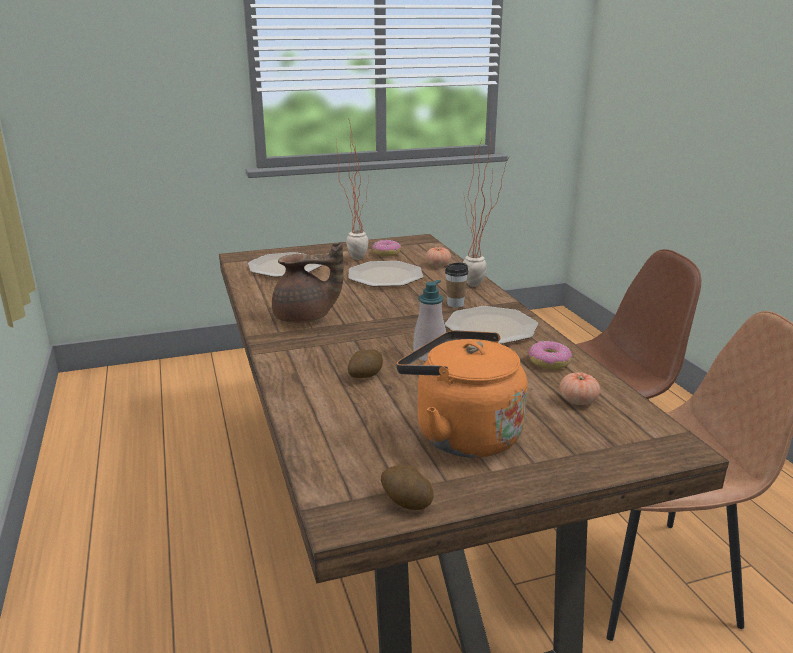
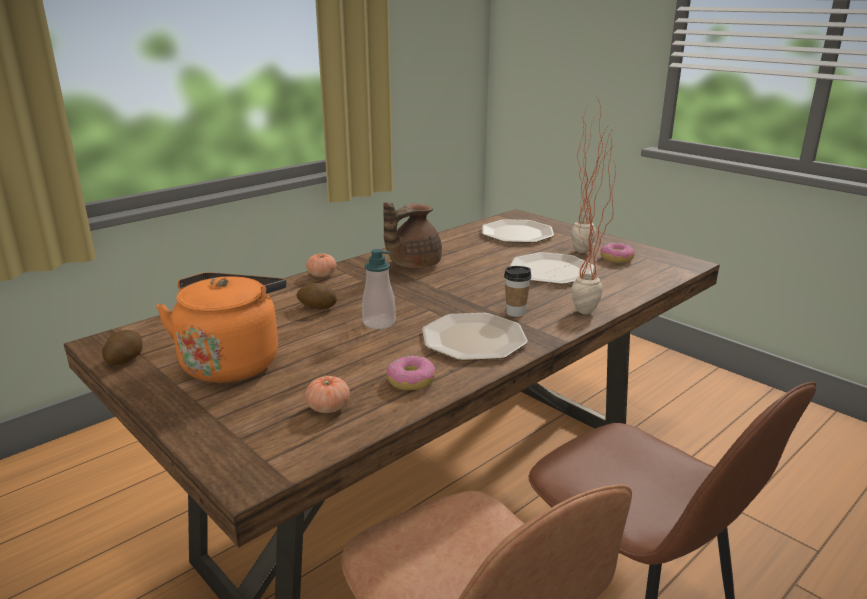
camera: 65 degrees right, 0 degrees up
brown teapot [272,242,343,323] -> brown teapot turned 75 degrees clockwise [383,202,442,268]
tomato [426,247,451,267] -> tomato moved to [306,254,336,277]

